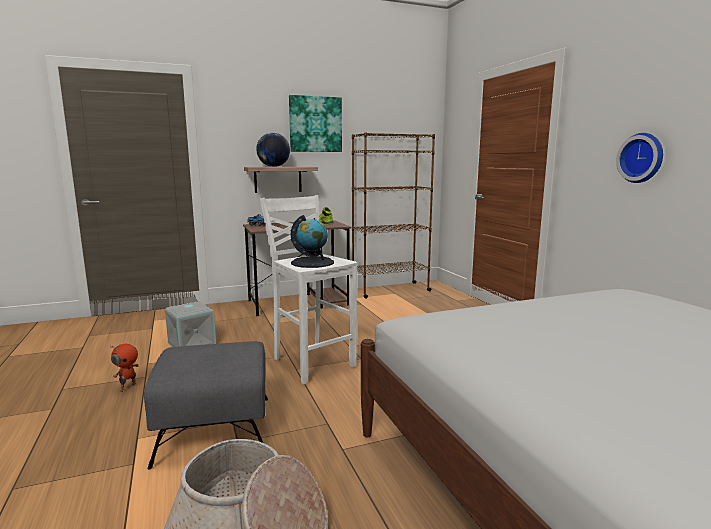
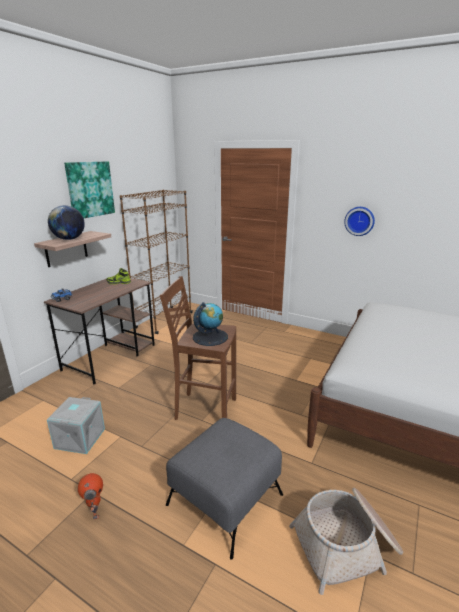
camera: 40 degrees left, 10 degrees up
white stool [260,195,358,385] -> brown stool [160,276,236,420]

